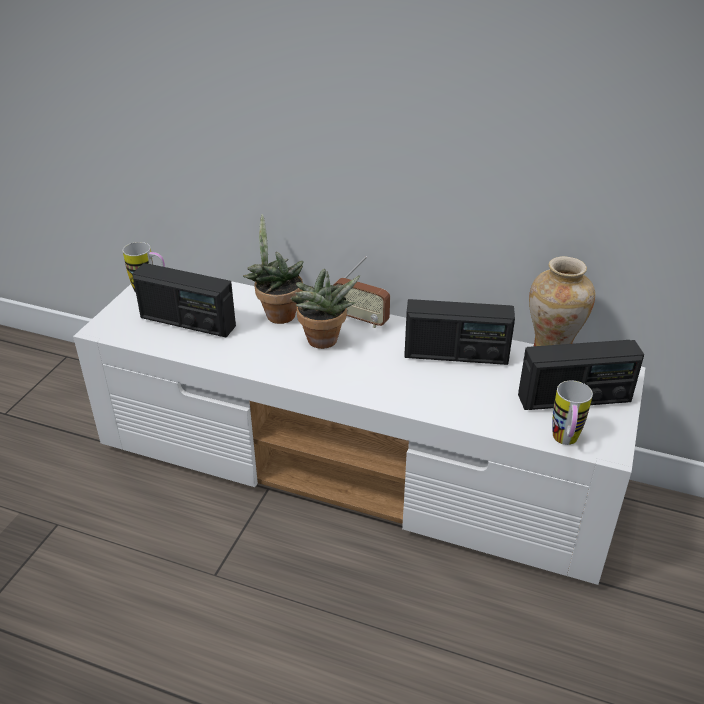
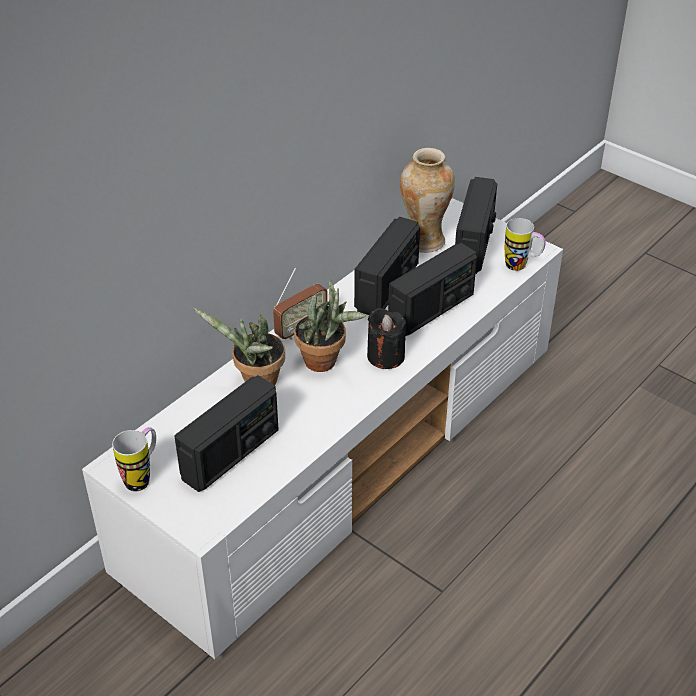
camera: 70 degrees left, 5 degrees up
none -> black candle [367,308,406,369]
none -> radio [388,243,477,336]

